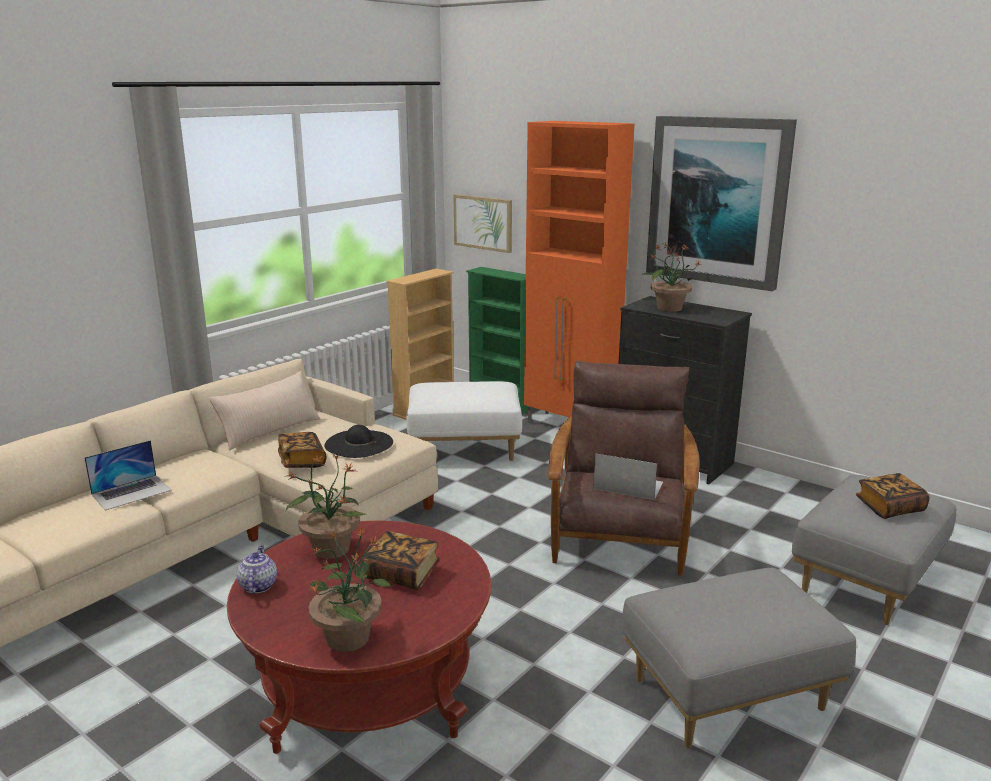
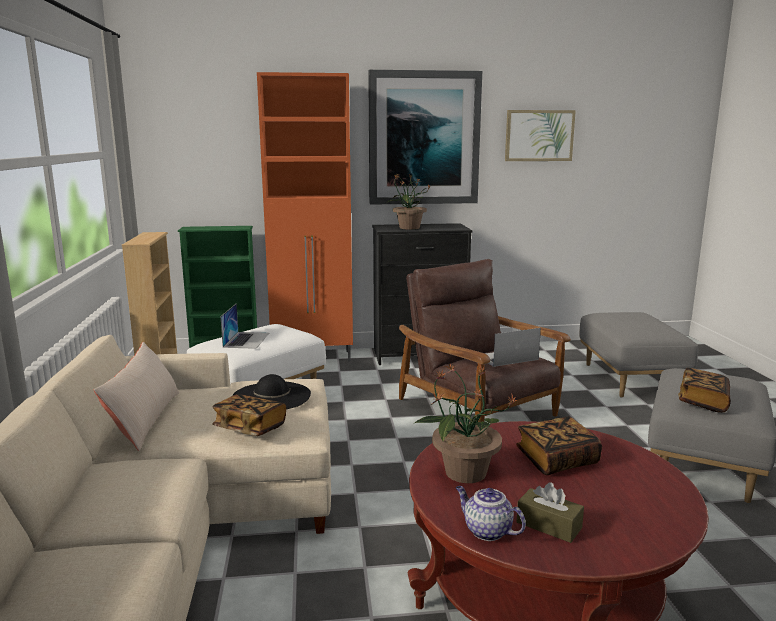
camera: 45 degrees left, 5 degrees down
laptop [84,440,172,511] -> laptop moved to [220,303,269,349]
potted plant [309,528,391,652] -> none
picture [454,194,512,253] -> picture moved to [505,110,576,161]
book [856,473,930,519] -> book moved to [678,368,731,413]
none -> brown tissue box [517,482,584,543]

